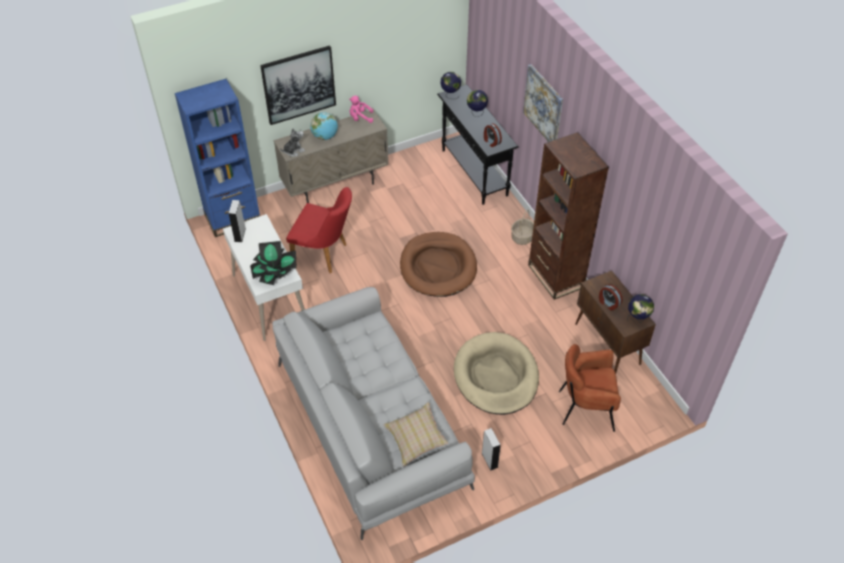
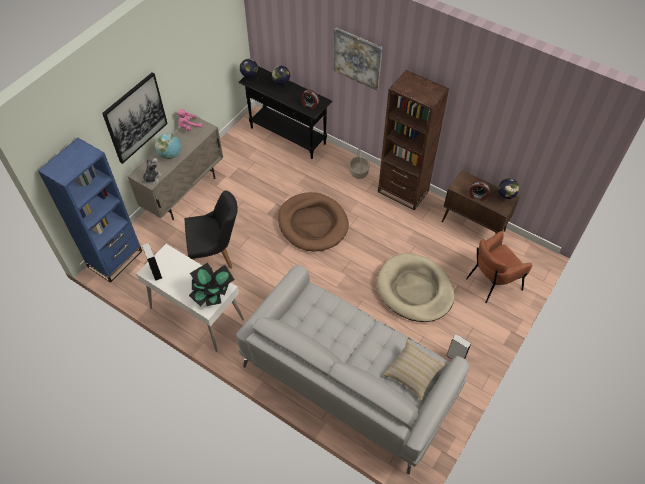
camera: 30 degrees left, 5 degrees up
red chair [286,187,352,273] -> black chair [185,190,238,268]

